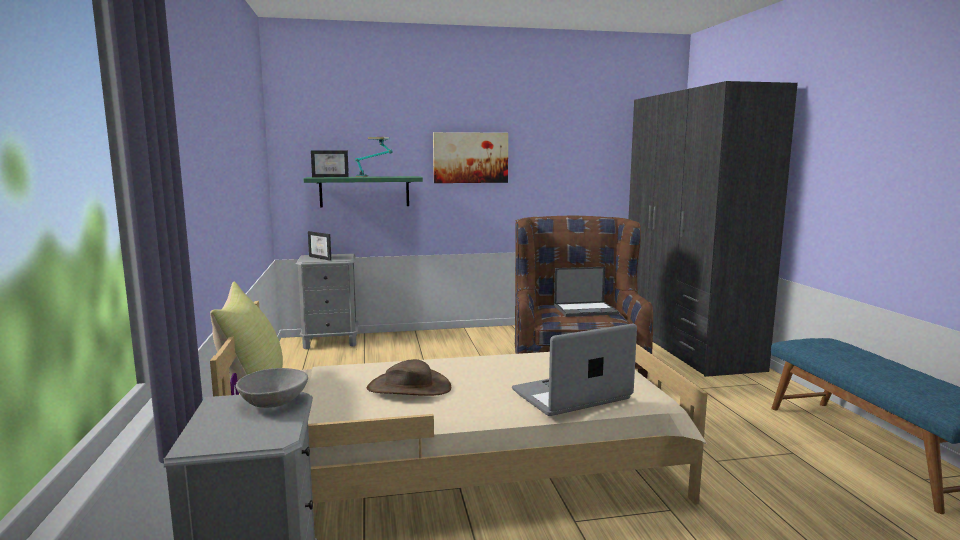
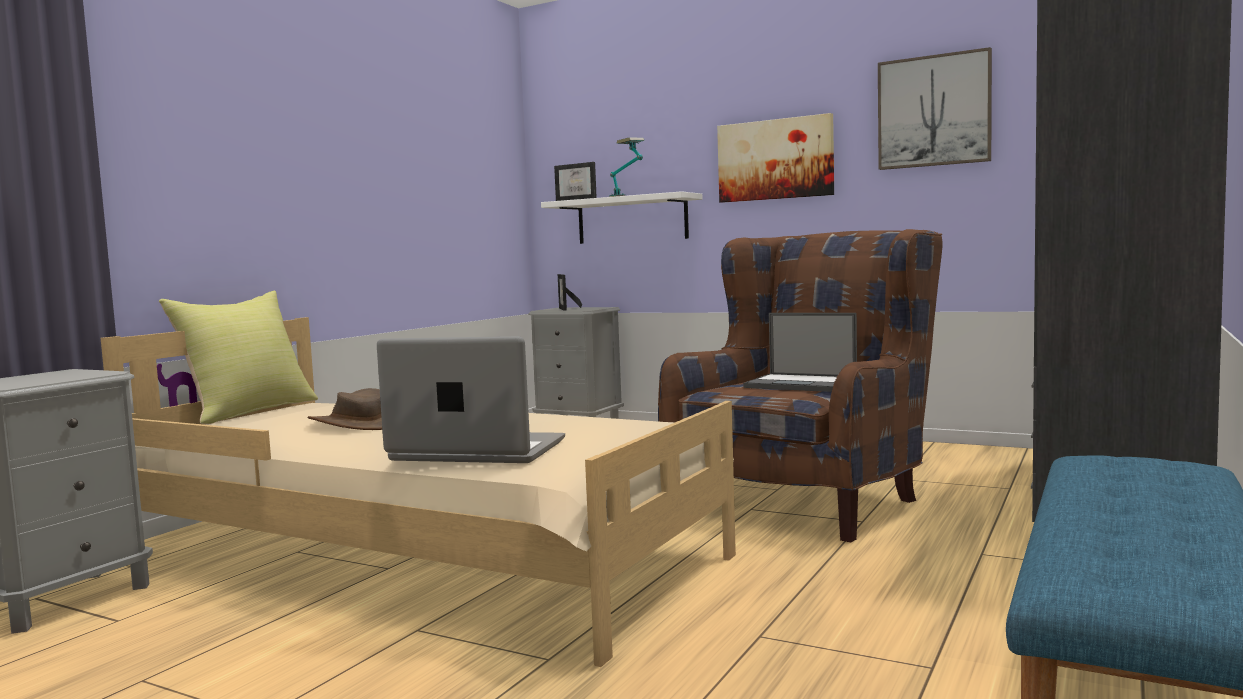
camera: 40 degrees right, 5 degrees down
grey bowl [236,368,308,408] -> none
green shelf [304,176,423,208] -> white shelf [541,191,703,244]
none -> picture [878,47,992,170]

